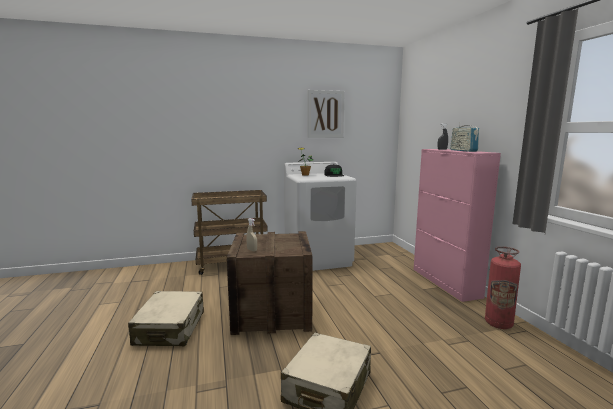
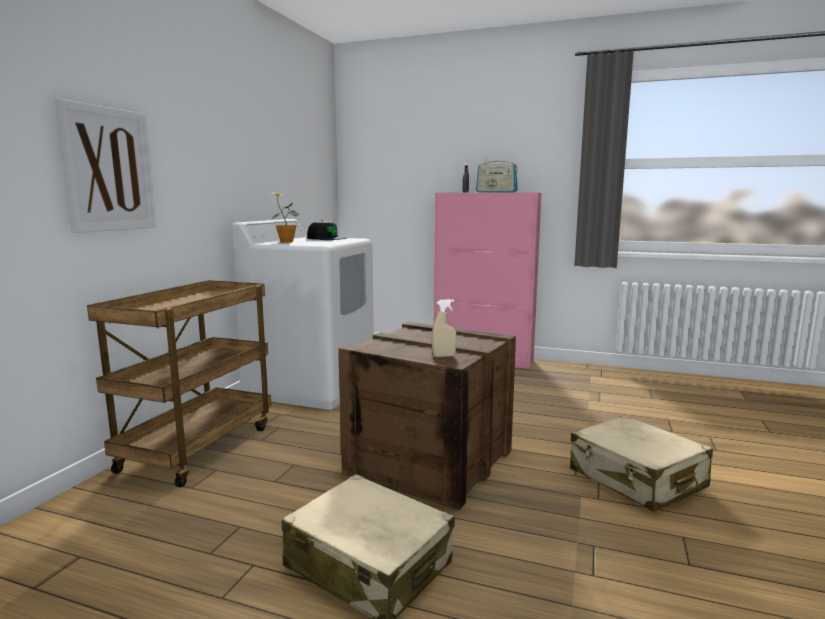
camera: 55 degrees left, 0 degrees up
picture [308,90,345,138] -> picture moved to [54,98,156,233]
fire extinguisher [485,246,521,329] -> none

